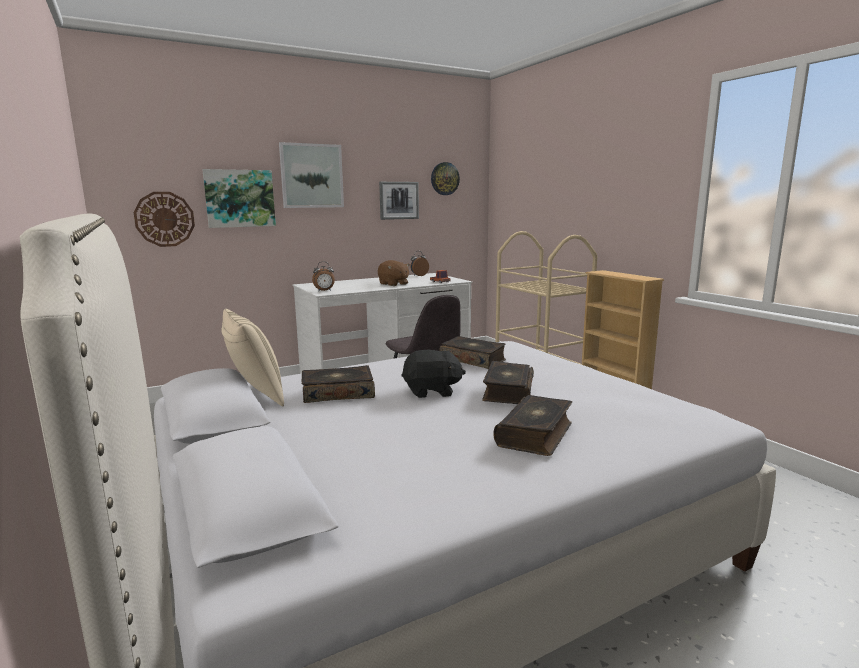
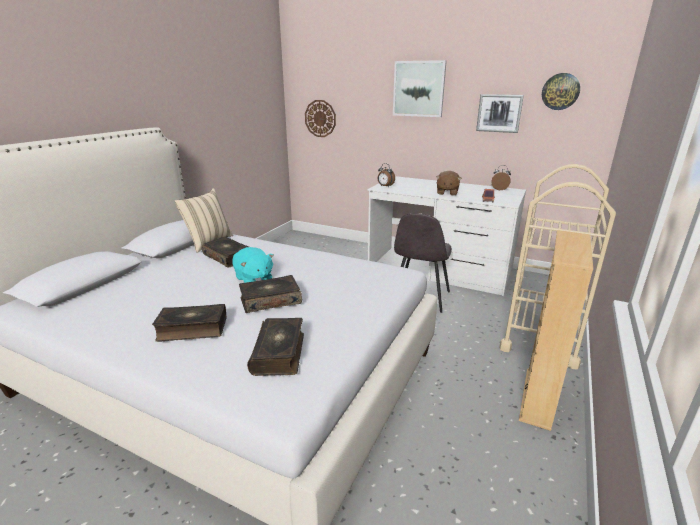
camera: 55 degrees right, 10 degrees up
picture [202,169,276,228] -> none
black plush toy [401,350,466,398] -> turquoise plush toy [233,247,274,283]
book [439,336,506,369] -> book moved to [247,318,304,376]

